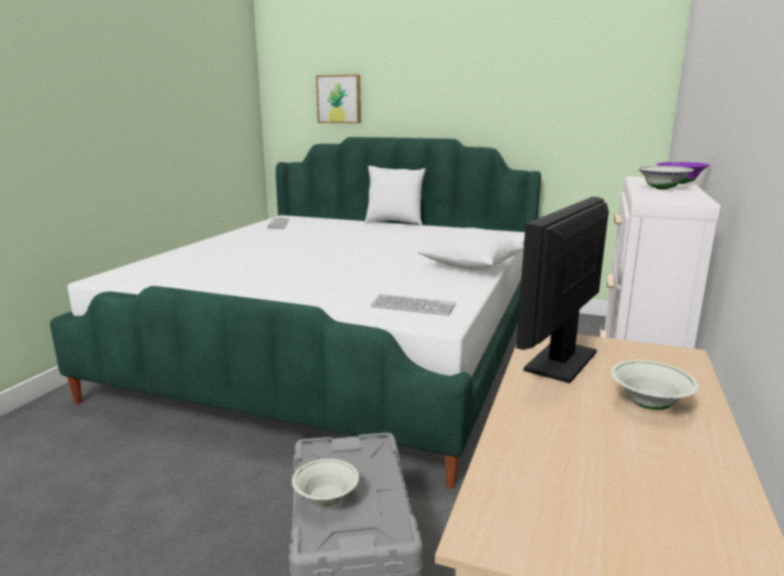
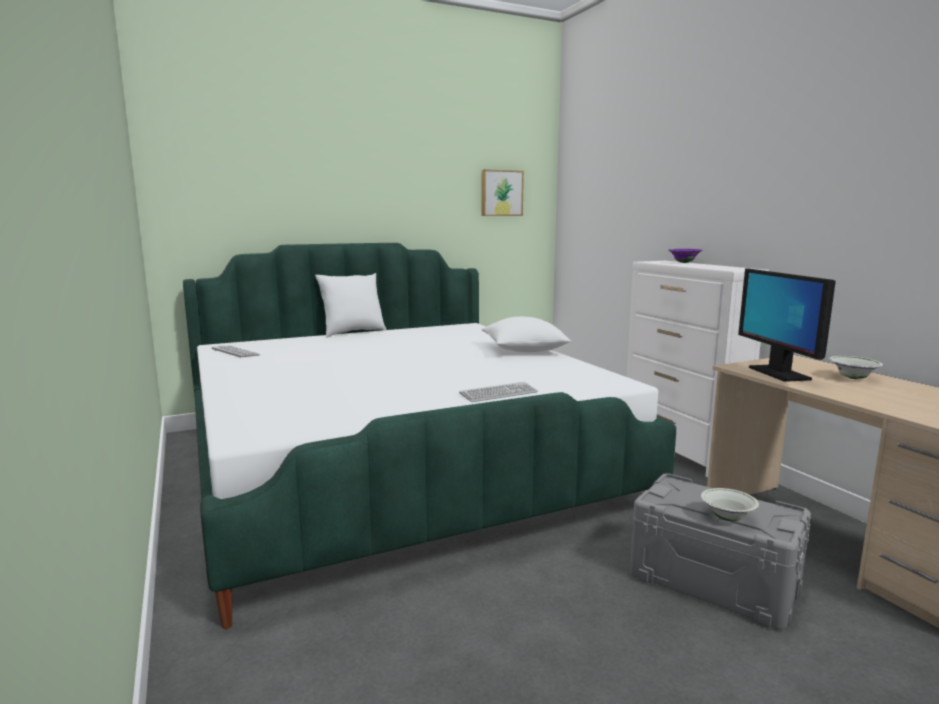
camera: 45 degrees left, 5 degrees down
picture [316,74,361,123] -> picture moved to [481,169,524,216]
keyboard [371,294,456,316] -> keyboard moved to [459,382,538,402]
white bowl [636,166,694,190] -> none

